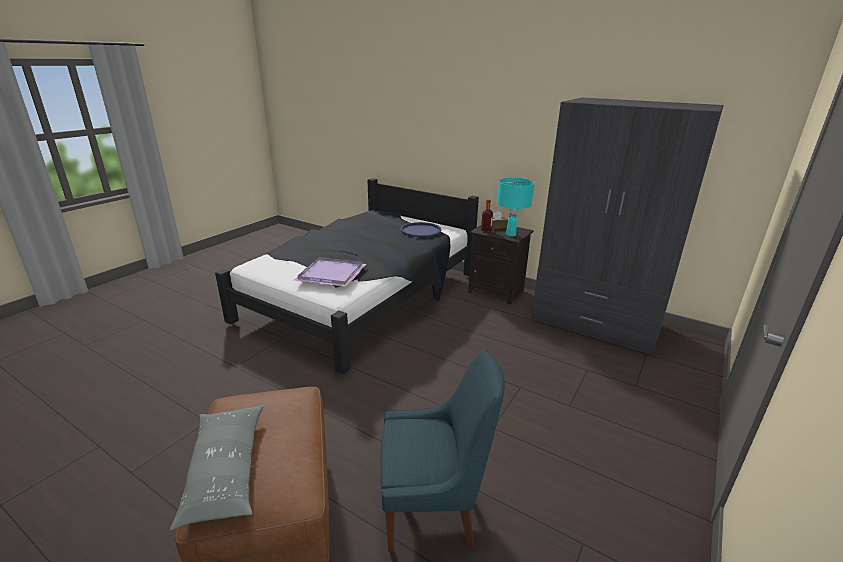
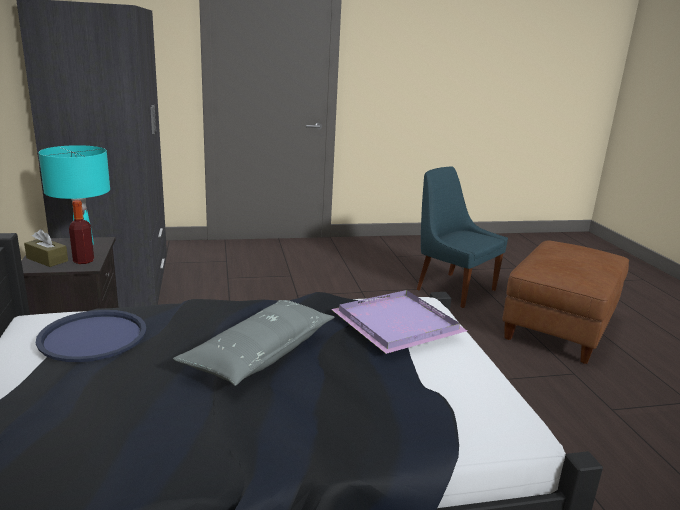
camera: 135 degrees left, 5 degrees down
grey pillow [170,406,264,531] -> grey pillow moved to [173,300,335,386]

